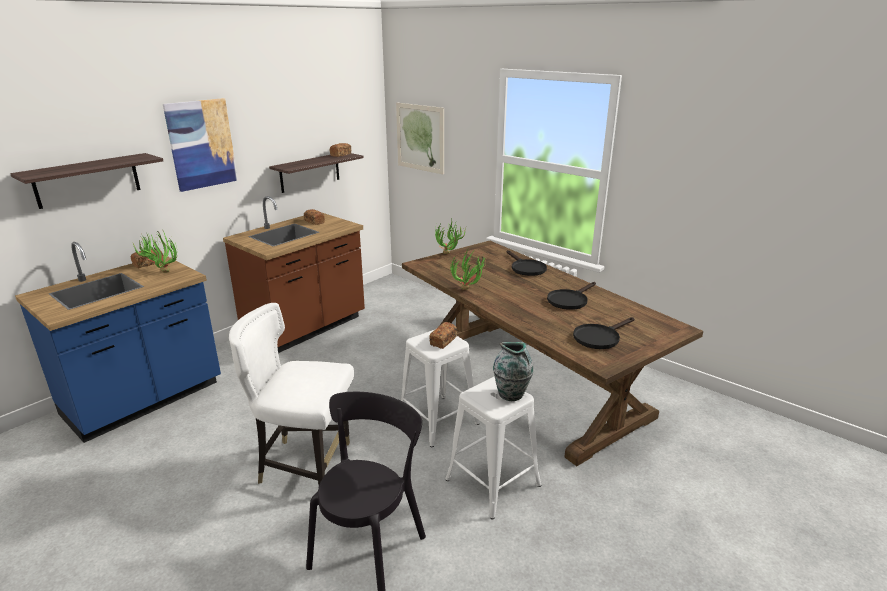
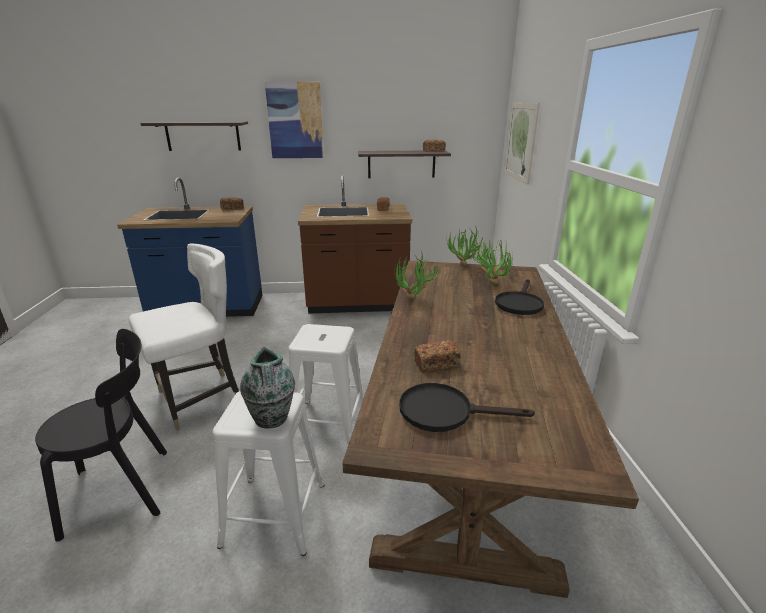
camera: 45 degrees right, 0 degrees up
potted plant [133,230,178,273] -> potted plant moved to [472,239,513,285]
white chair [229,303,354,485] -> white chair turned 90 degrees clockwise [128,244,239,430]
bread [429,322,457,349] -> bread moved to [414,340,461,372]
black frying pan [547,282,596,310] -> none

